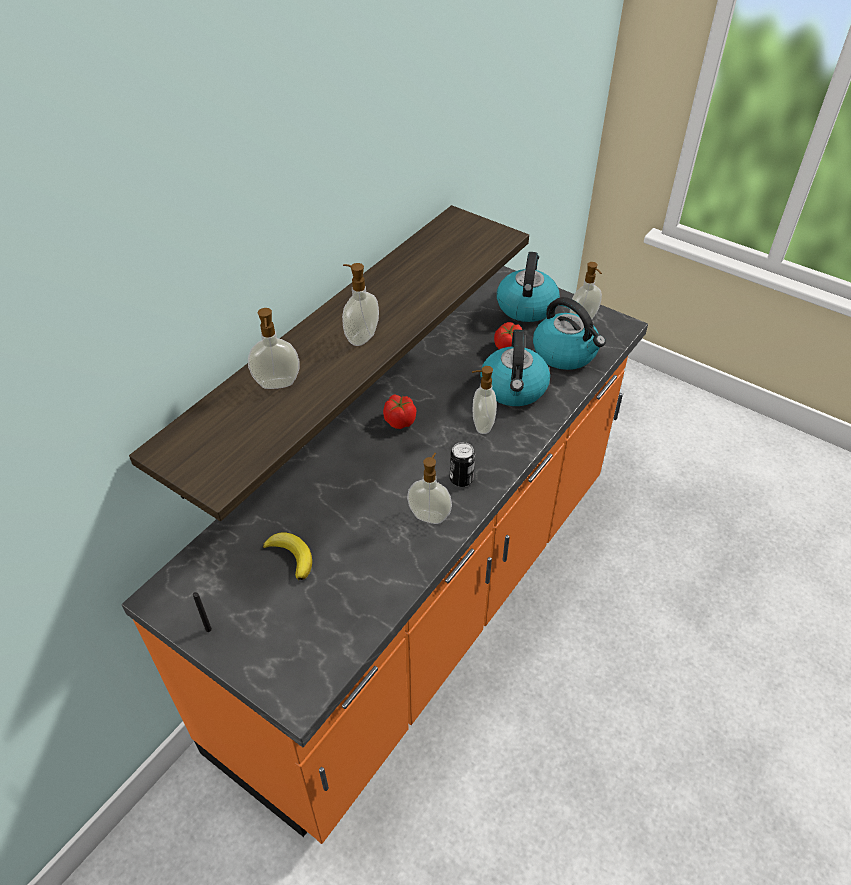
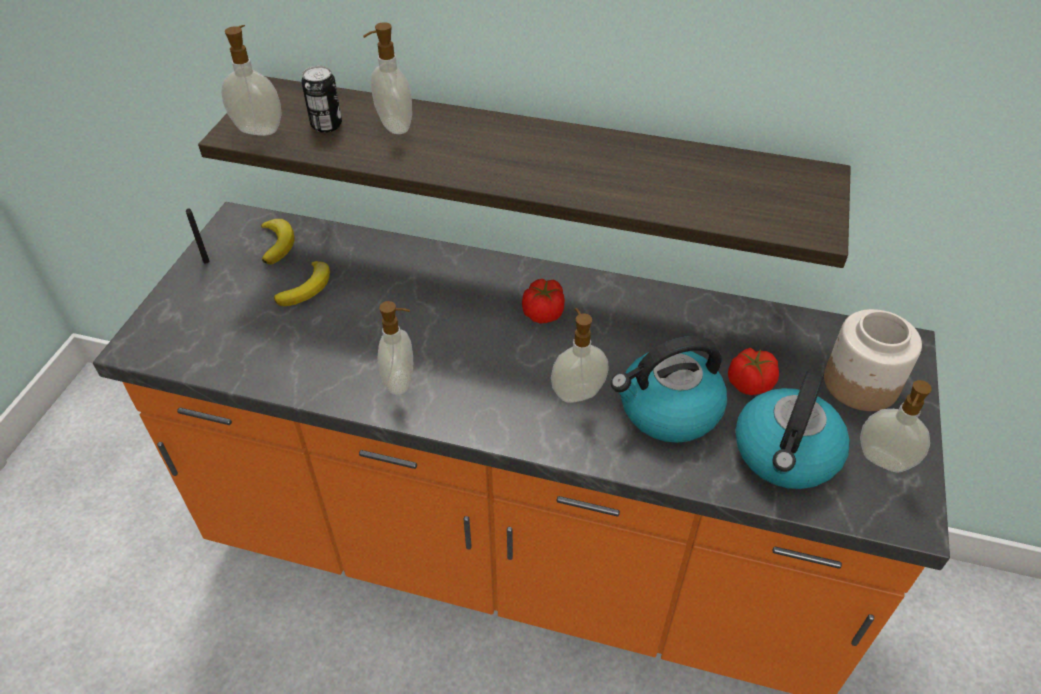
camera: 70 degrees right, 0 degrees up
soap dispenser [342,263,379,346] -> soap dispenser moved to [221,25,282,136]
can [450,442,475,487] -> can moved to [302,66,342,133]
kettle [497,252,560,322] -> jar [824,309,922,411]
none -> banana [261,219,295,265]

